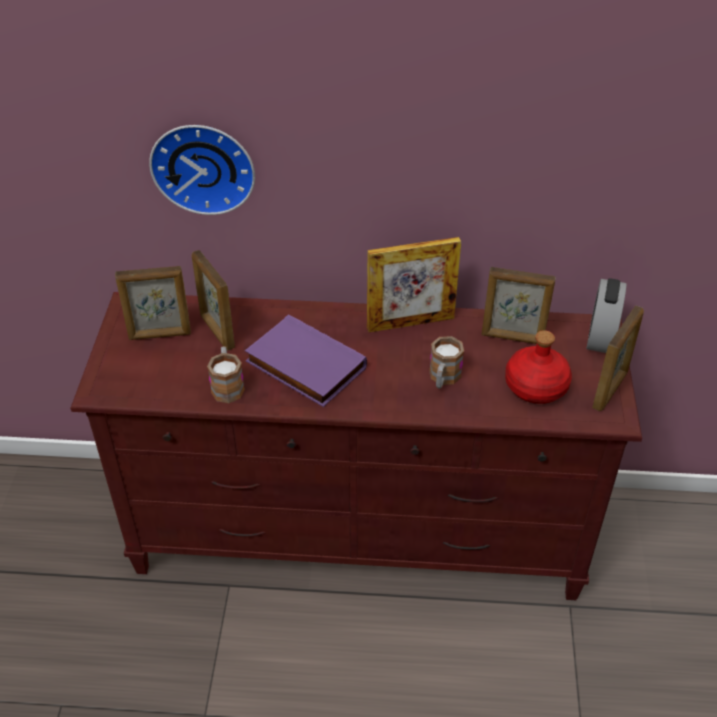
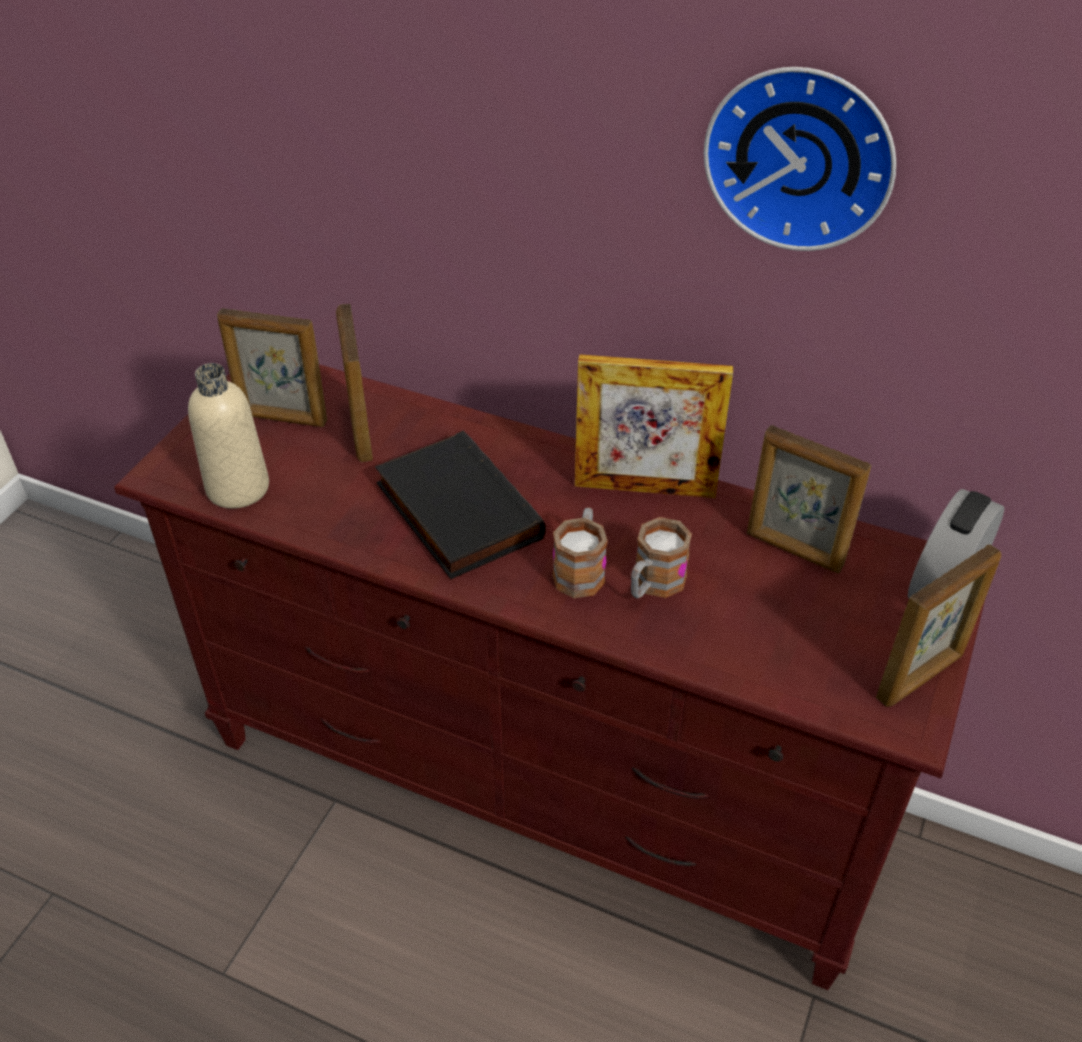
camera: 20 degrees right, 0 degrees up
wall clock [149,125,255,215] -> wall clock moved to [704,67,896,251]
mug [207,346,245,403] -> mug moved to [552,508,608,598]
purple book [245,314,367,407] -> black book [375,430,546,579]
red bottle [505,330,572,404] -> none
none -> beige bottle [188,363,269,509]

